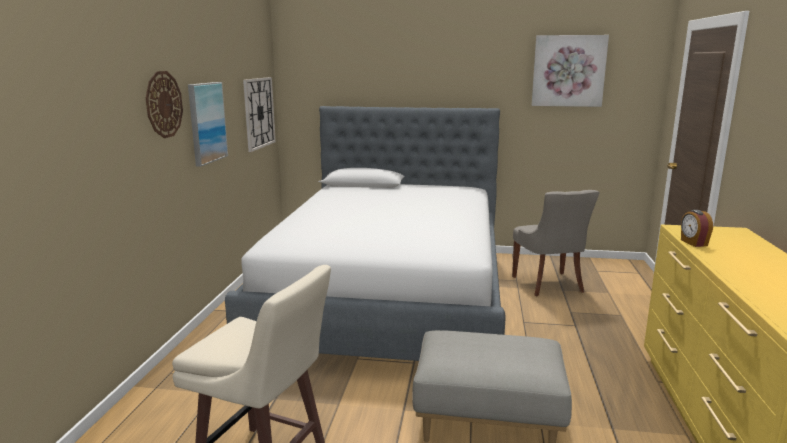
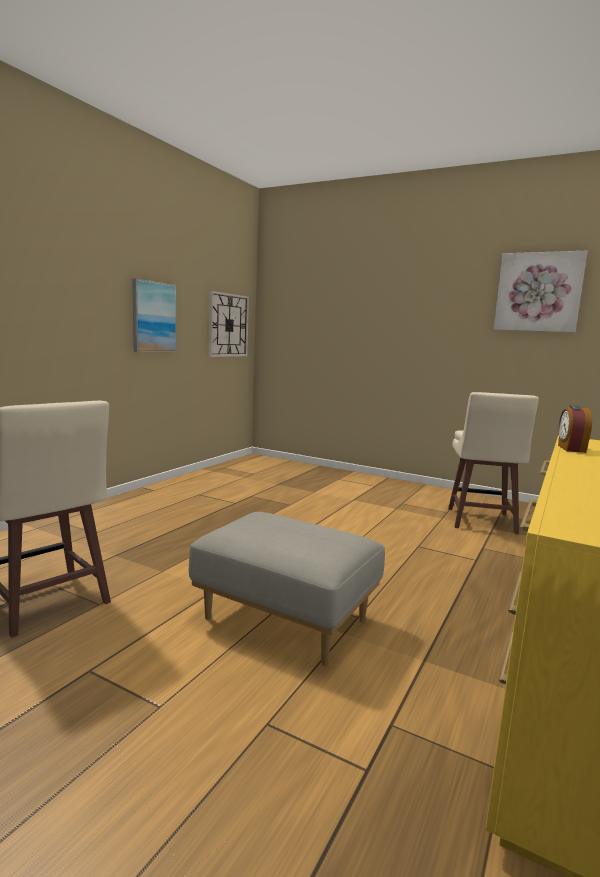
camera: 20 degrees right, 5 degrees down
wall clock [146,71,183,138] -> none
bed [225,106,506,361] -> none
grey chair [512,190,600,296] -> beige stool [448,392,539,534]

